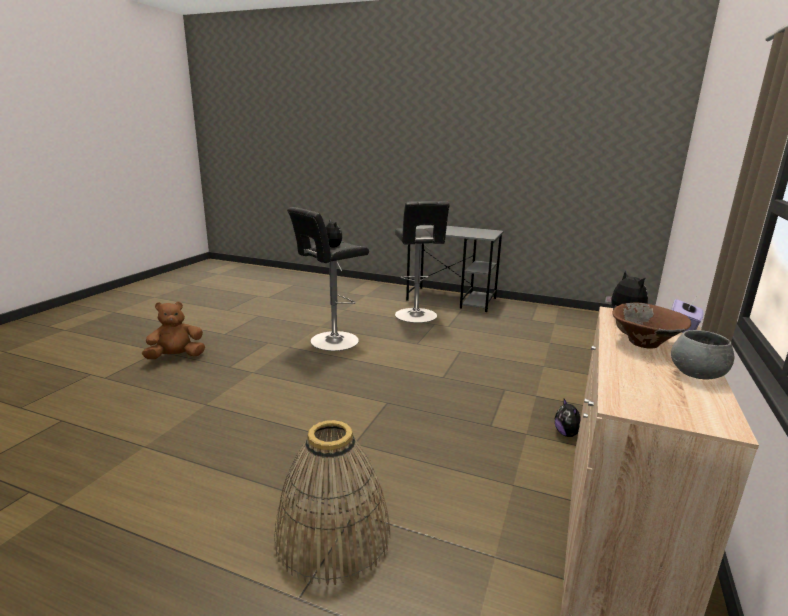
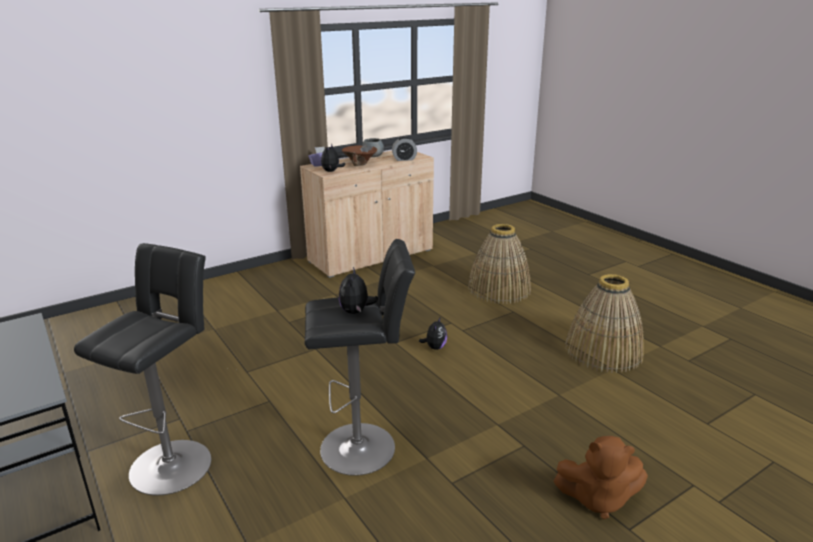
camera: 145 degrees left, 5 degrees up
plush toy [555,399,581,437] -> plush toy moved to [419,316,447,350]
none -> alarm clock [392,137,417,161]
none -> basket [565,274,644,373]

